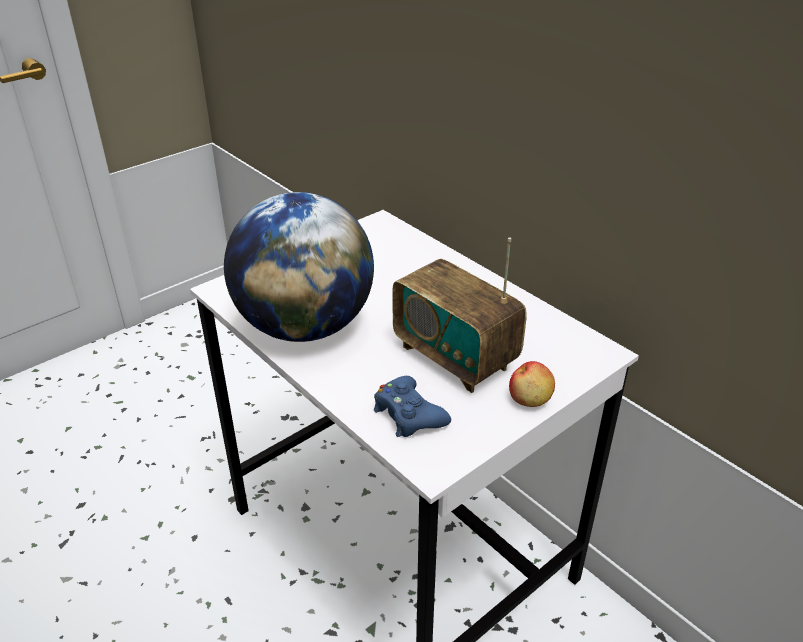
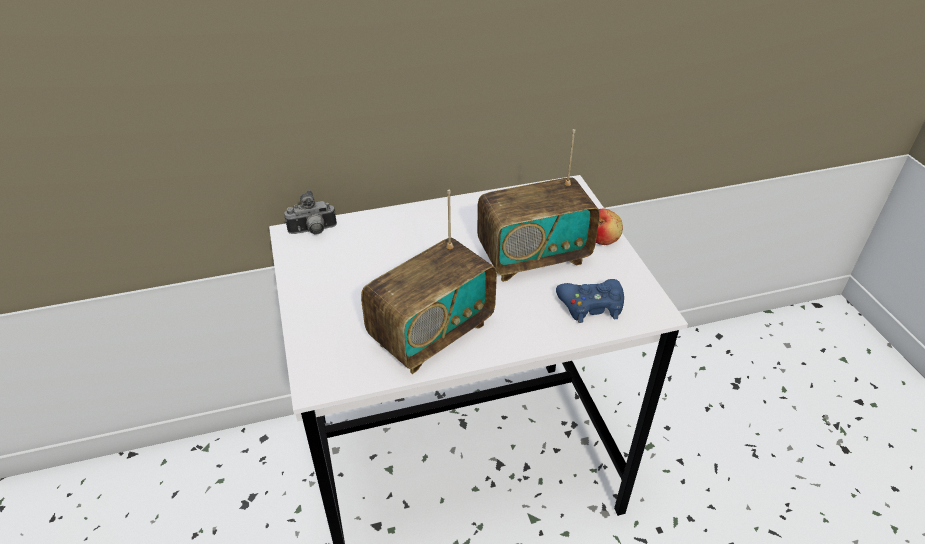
camera: 65 degrees left, 5 degrees up
globe [224,192,374,342] -> radio [361,190,497,374]
none -> camera [284,190,337,234]

